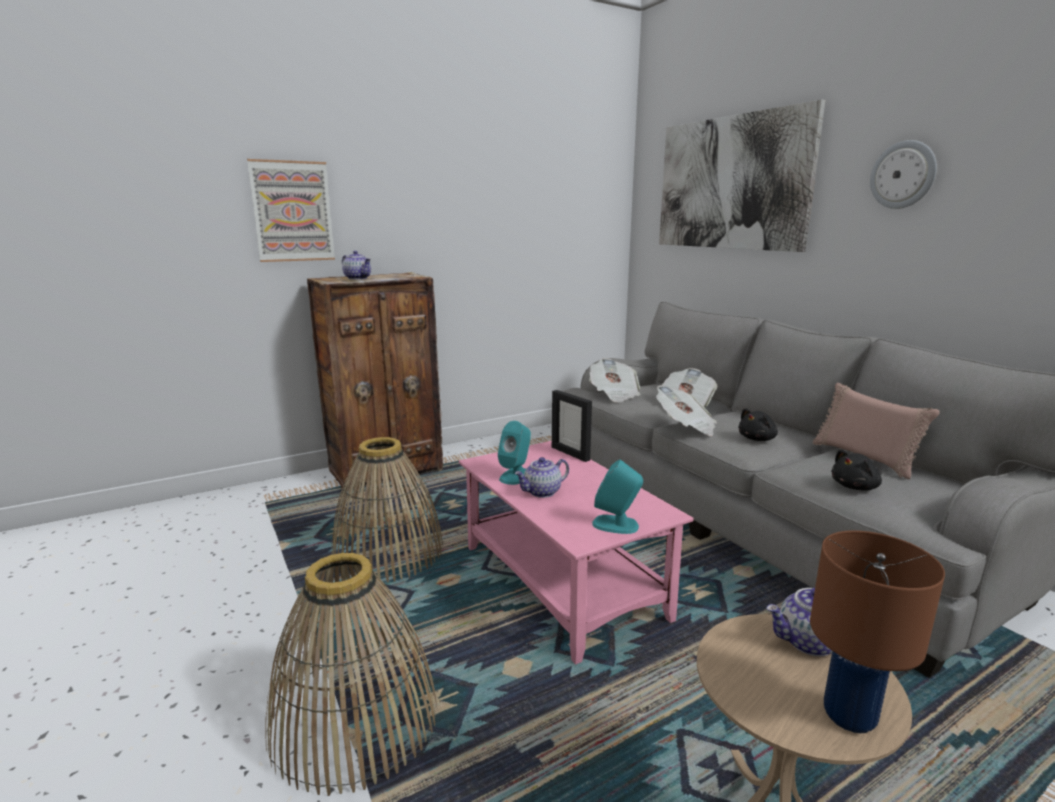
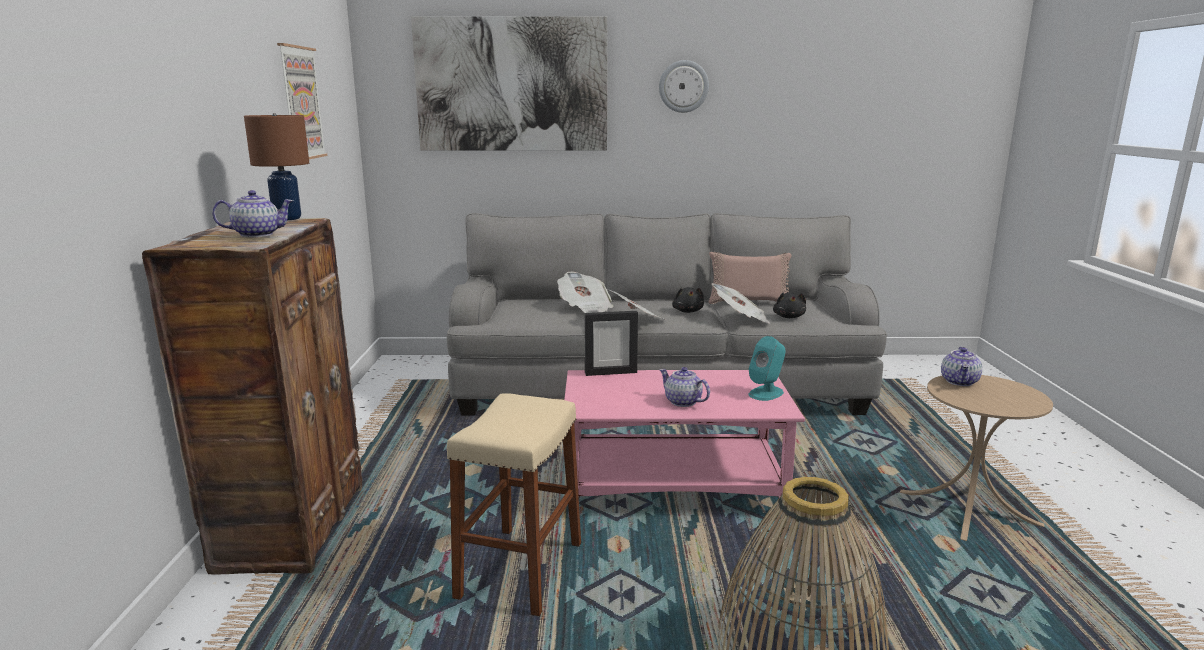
camera: 60 degrees left, 0 degrees up
picture [247,159,335,262] -> picture moved to [277,43,327,160]
basket [331,437,443,583] -> beige stool [447,393,581,616]
turquoise speaker [498,421,531,485] -> none
teapot [514,457,569,498] -> teapot turned 135 degrees clockwise [659,367,710,407]
newspaper [590,358,641,403] -> newspaper moved to [712,283,770,324]
brown table lamp [810,530,945,733] -> brown table lamp moved to [244,113,309,221]

